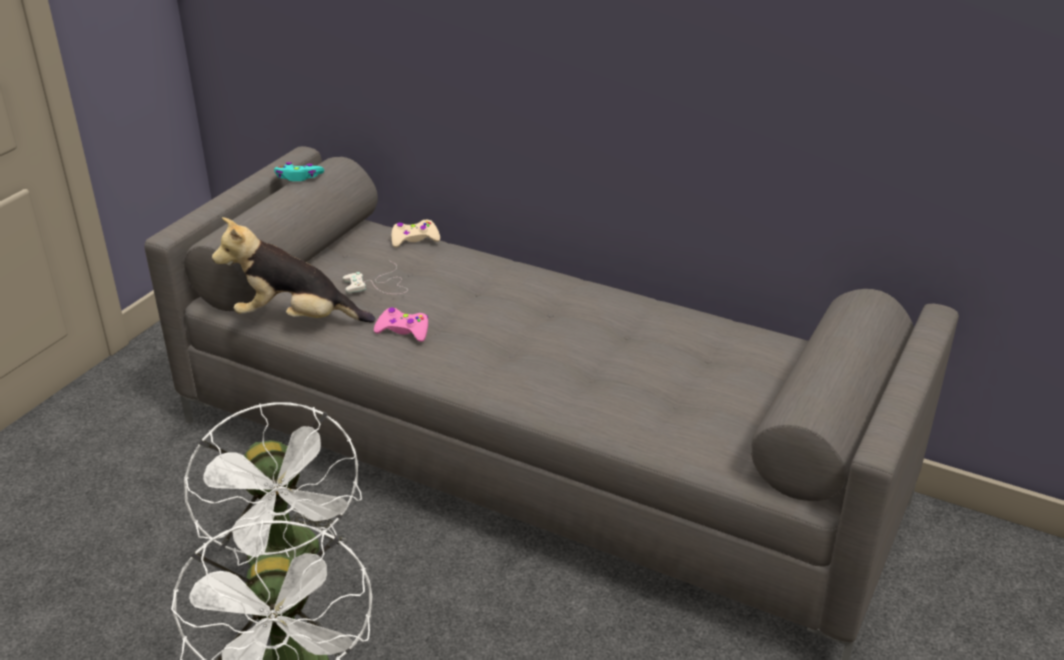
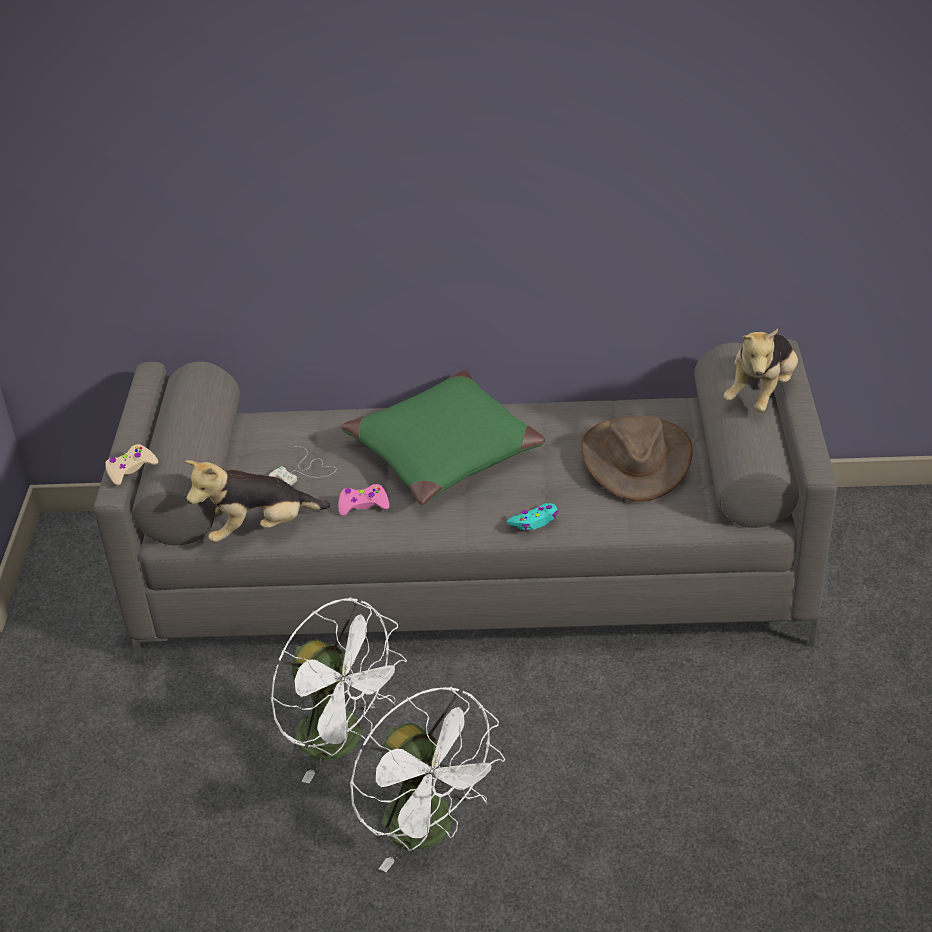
camera: 25 degrees left, 5 degrees up
turquoise game controller [274,162,324,181] -> turquoise game controller moved to [507,503,558,530]
beige game controller [392,220,440,248] -> beige game controller moved to [105,444,158,486]
none -> green pillow [341,370,545,505]
none -> brown hat [581,416,693,502]
none -> plush toy [723,329,798,412]

